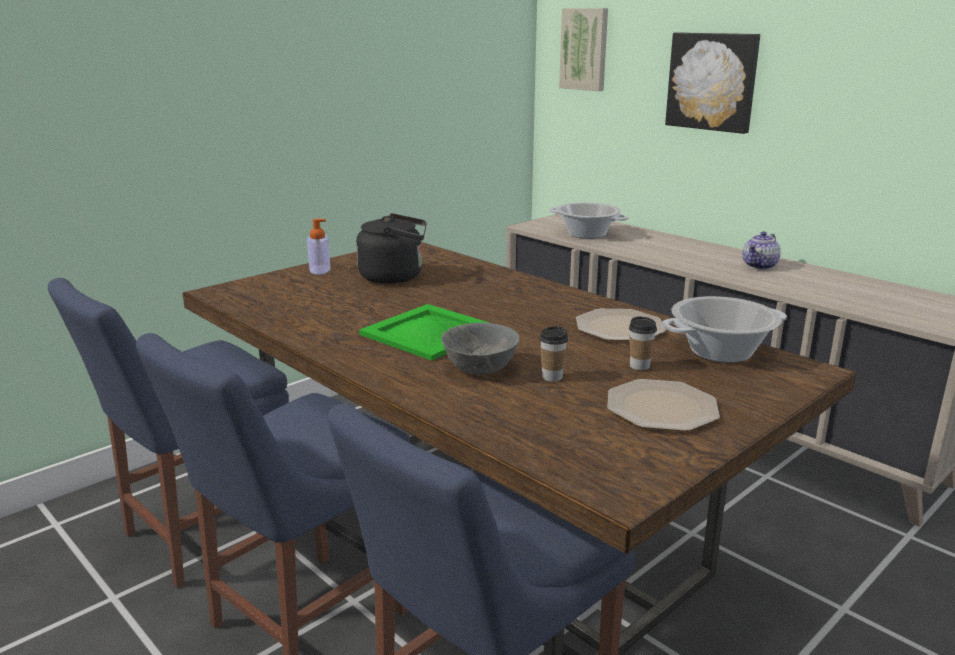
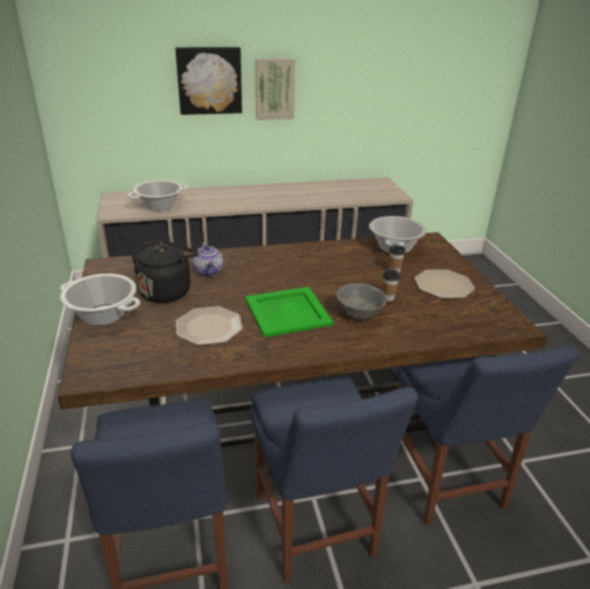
camera: 60 degrees left, 10 degrees up
soap dispenser [307,219,330,275] -> cooking pot [60,274,140,325]
picture [559,8,608,91] -> picture moved to [255,58,295,120]
plate [576,309,666,341] -> plate moved to [176,306,243,345]
teapot [742,232,781,270] -> teapot moved to [192,242,223,277]

